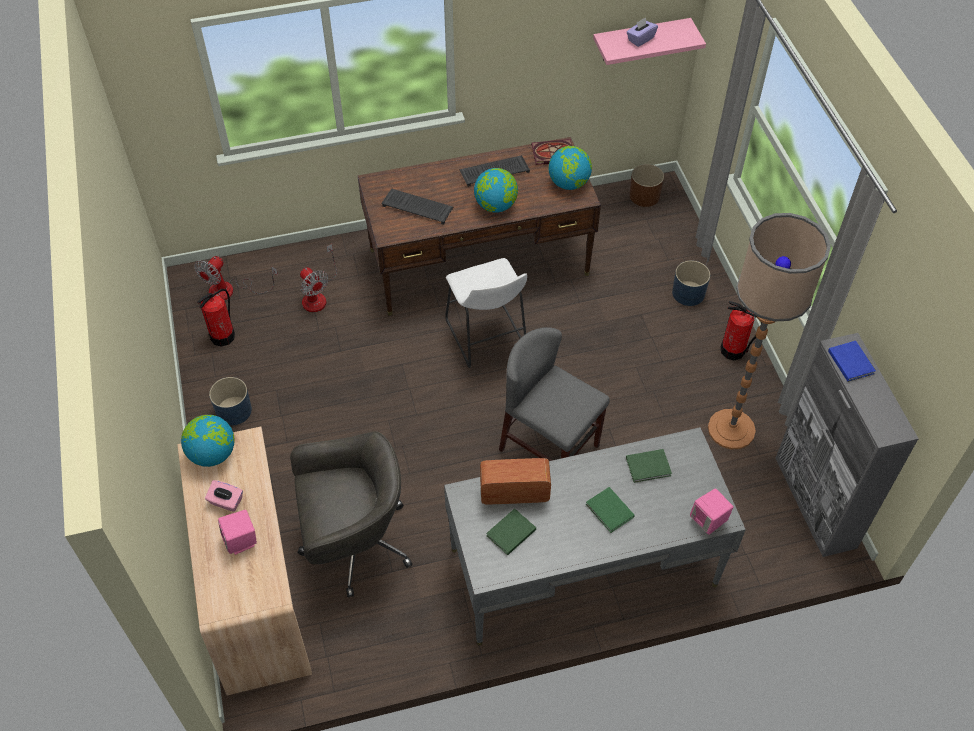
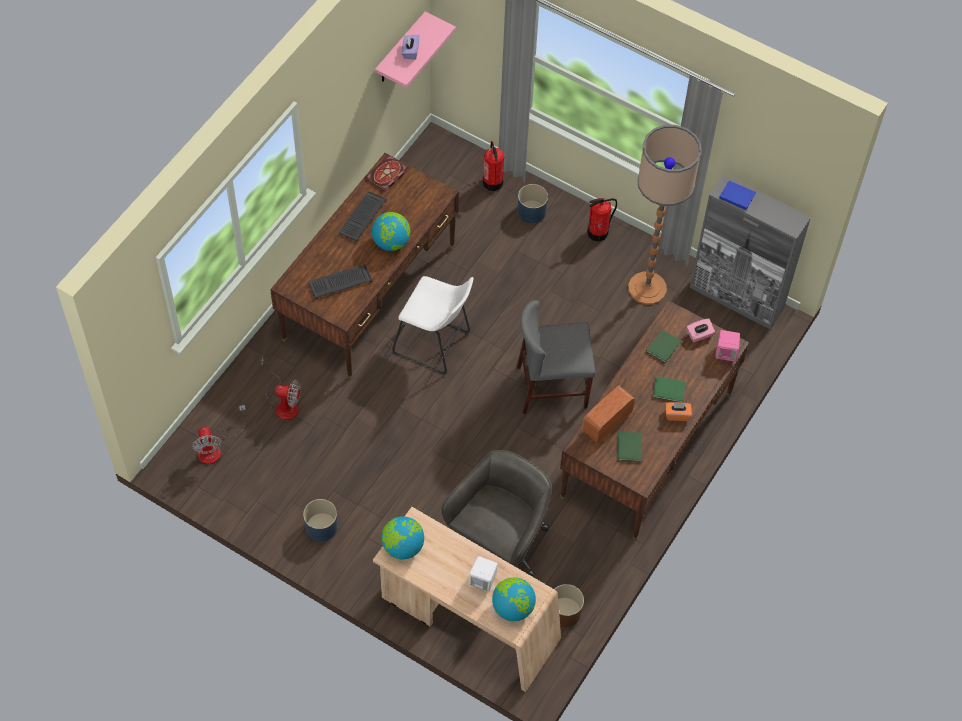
camera: 45 degrees left, 5 degrees up
fire extinguisher [197,289,235,347] -> fire extinguisher moved to [483,141,504,191]
pink tissue box [205,480,243,512] -> pink tissue box moved to [687,318,715,342]
pink speaker [218,510,257,555] -> white speaker [469,556,498,592]
grey desk [444,427,746,646] -> brown desk [560,300,749,540]
globe [549,146,592,190] -> globe moved to [492,577,536,621]
brown planter [629,164,664,207] -> brown planter moved to [555,584,584,627]
none -> orange tissue box [666,402,692,421]

